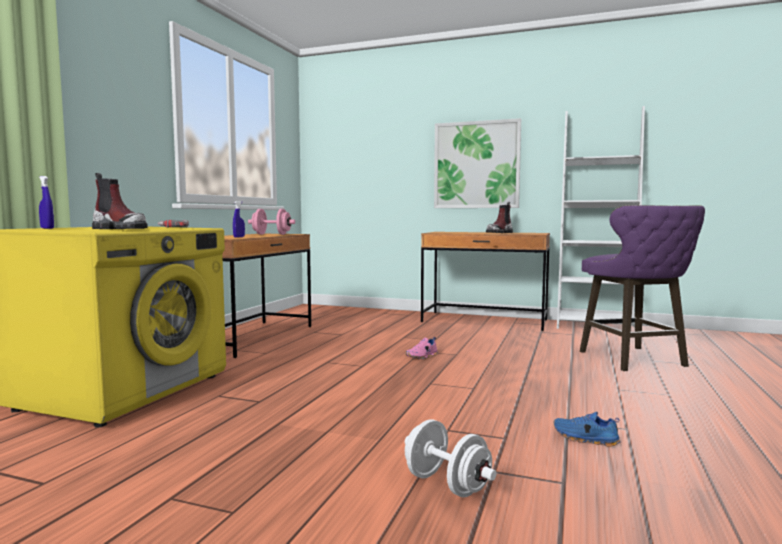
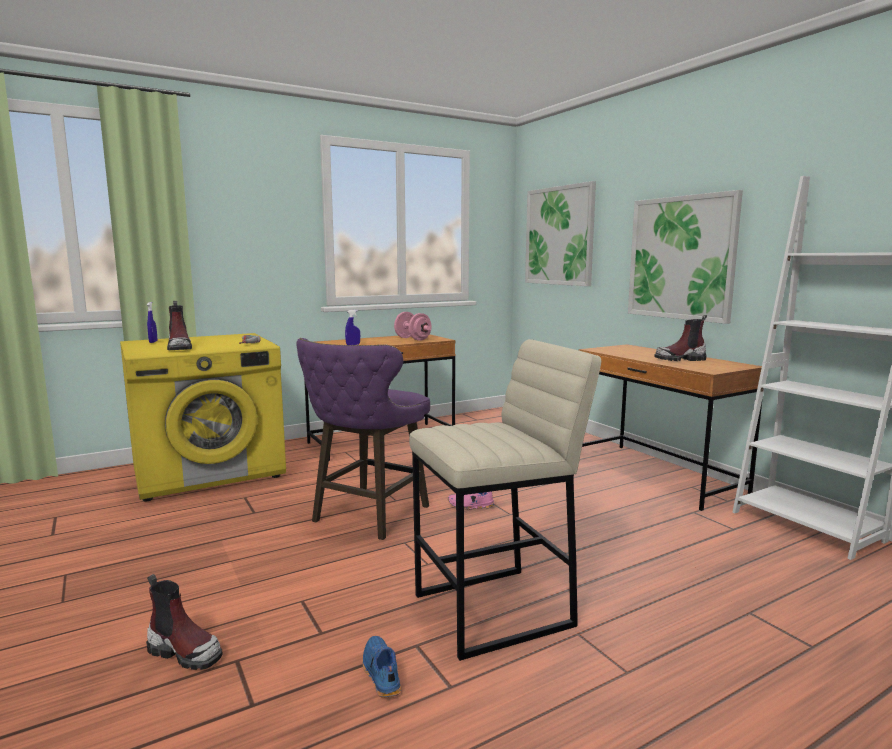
camera: 40 degrees right, 5 degrees up
white dumbbell [405,419,496,497] -> boot [146,574,222,670]
purple stool [580,205,705,371] -> purple stool moved to [296,338,430,540]
none -> beige stool [409,339,601,661]
none -> picture [525,181,596,286]

